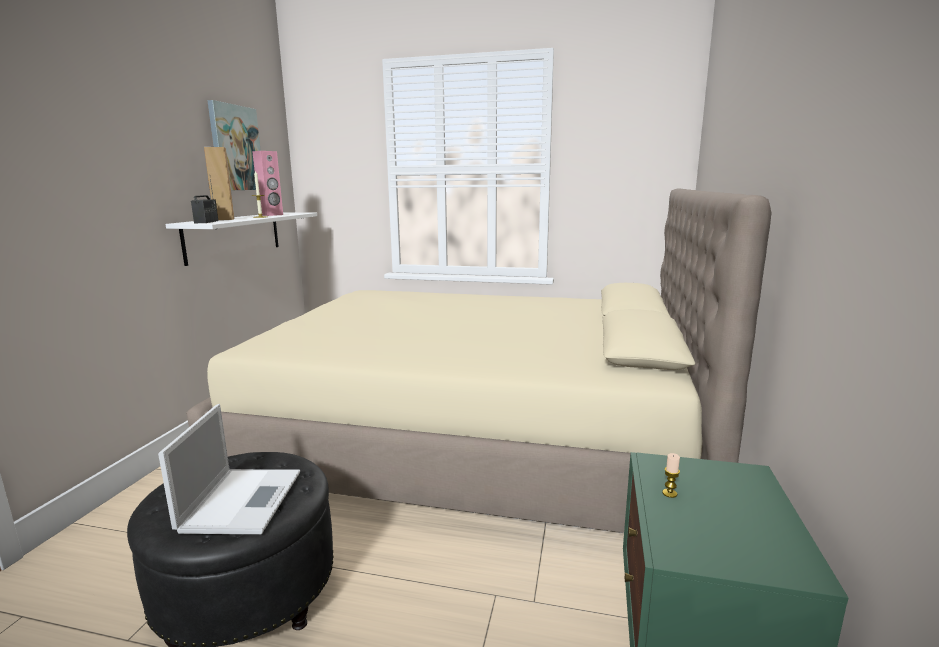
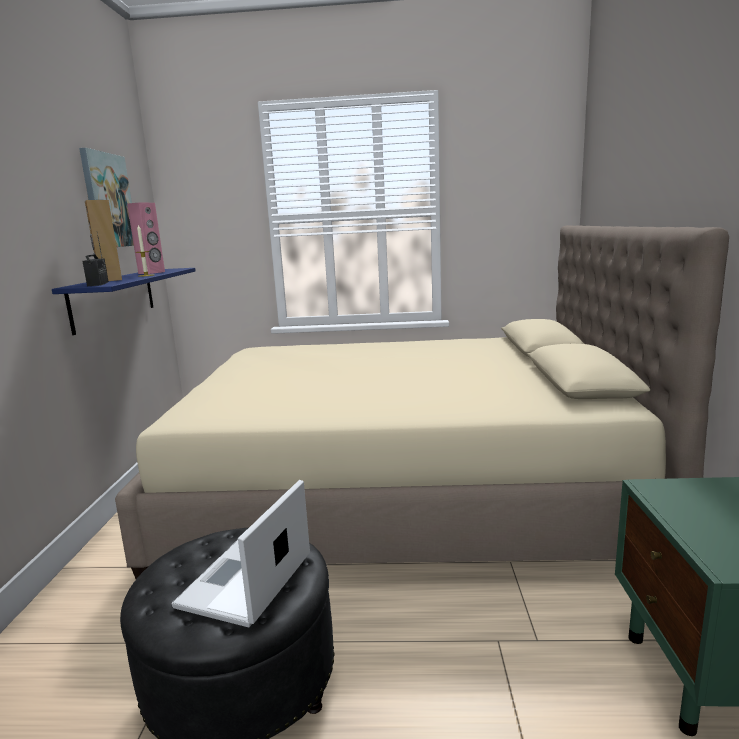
camera: 10 degrees left, 0 degrees up
laptop [158,404,300,534] -> laptop turned 150 degrees counterclockwise [171,480,310,628]
white shelf [165,212,317,266] -> blue shelf [52,268,196,335]
candle [662,453,680,498] -> none

